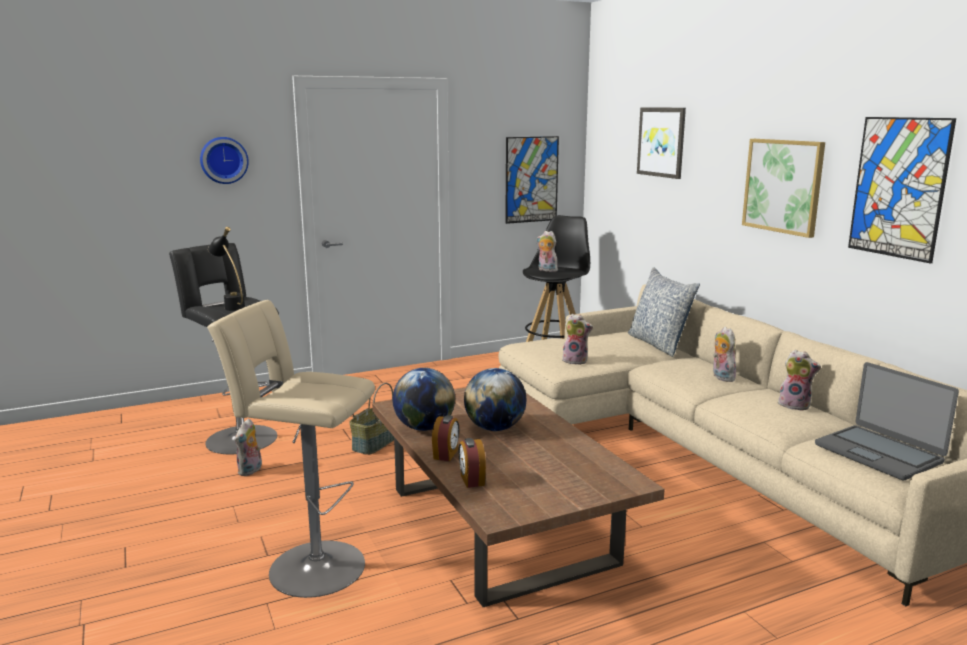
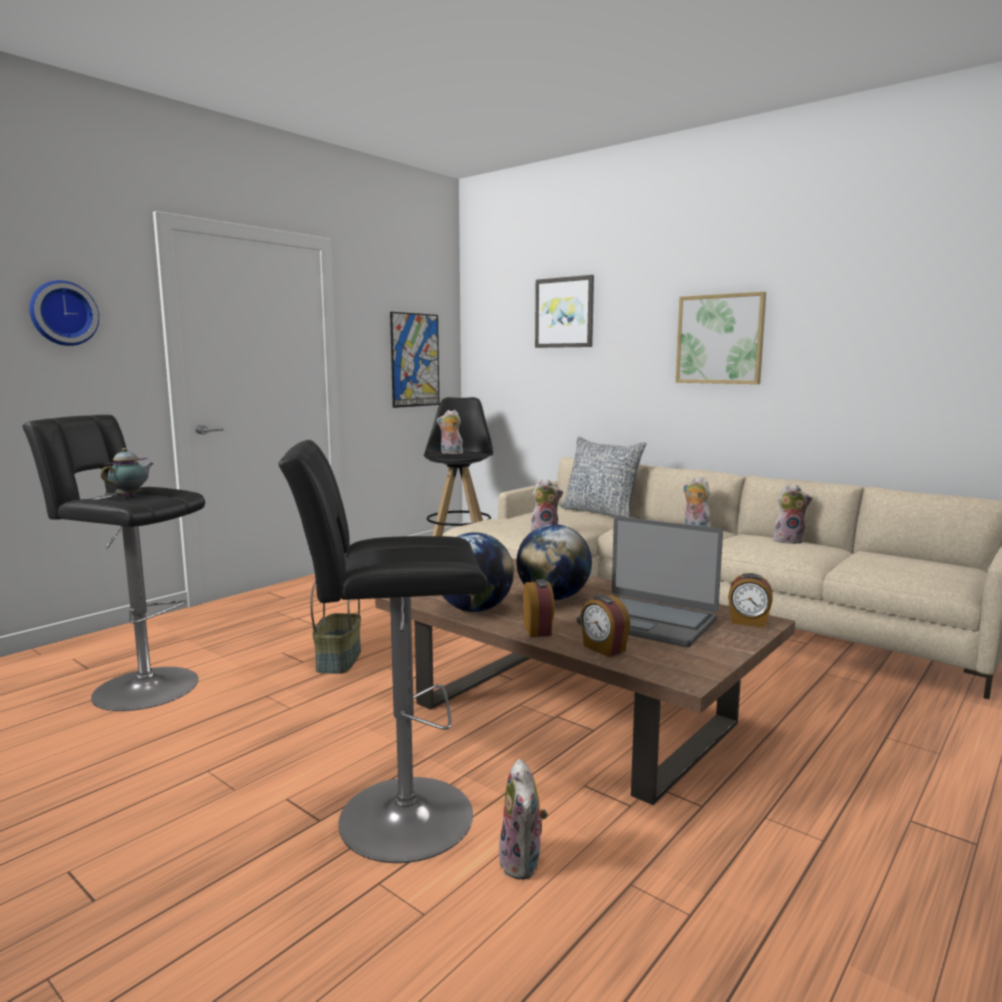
camera: 25 degrees left, 5 degrees down
beige stool [207,300,375,598] -> black stool [278,440,487,863]
black table lamp [208,227,245,311] -> teapot [100,448,153,498]
plush toy [235,419,262,476] -> plush toy moved to [497,759,548,880]
laptop [815,362,959,481] -> laptop moved to [577,516,723,647]
picture [848,117,956,264] -> none
none -> alarm clock [728,573,773,628]

